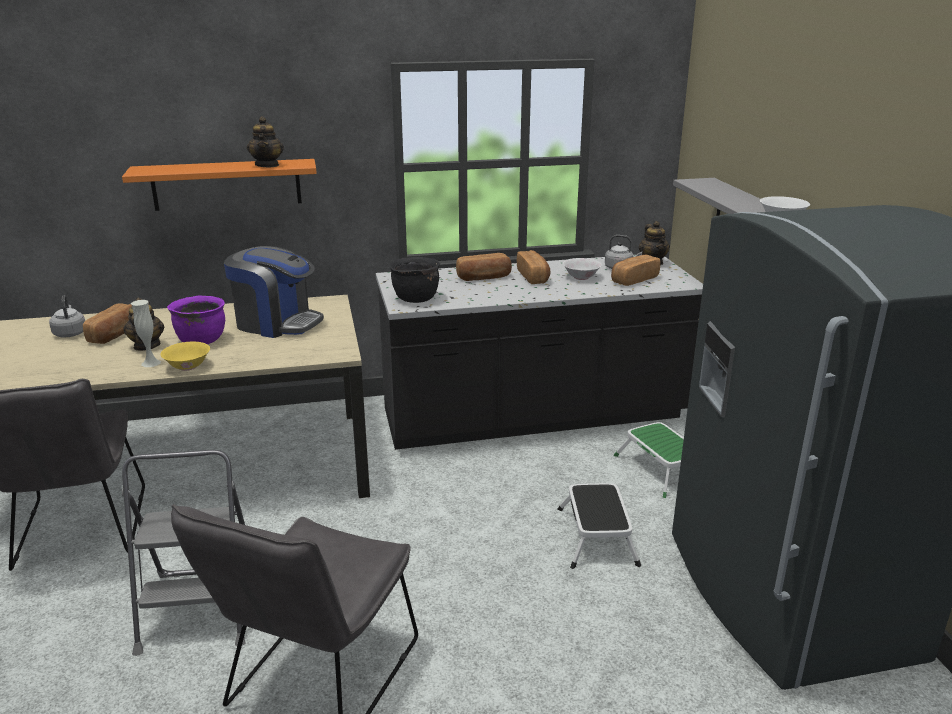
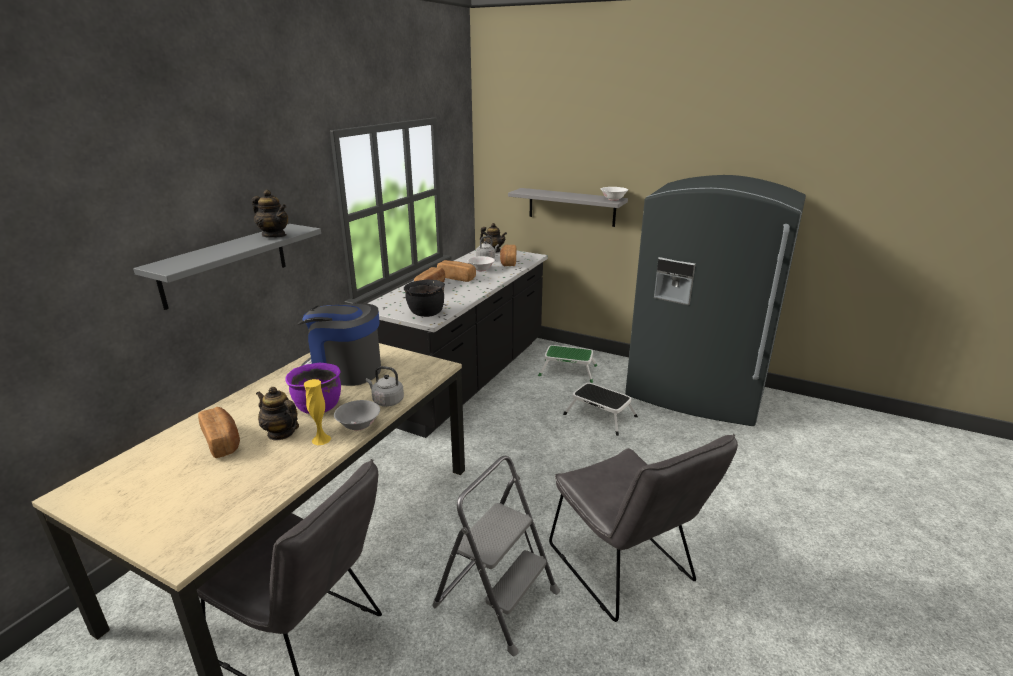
camera: 50 degrees left, 0 degrees up
grey kettle [49,295,85,337] -> grey kettle moved to [366,366,404,407]
orange shelf [122,159,317,211] -> grey shelf [133,224,321,310]
white vase [131,300,161,367] -> yellow vase [304,379,331,445]
yellow bowl [160,342,210,371] -> grey bowl [334,400,380,431]
coffee machine [224,246,324,338] -> coffee machine turned 135 degrees counterclockwise [298,303,381,386]

